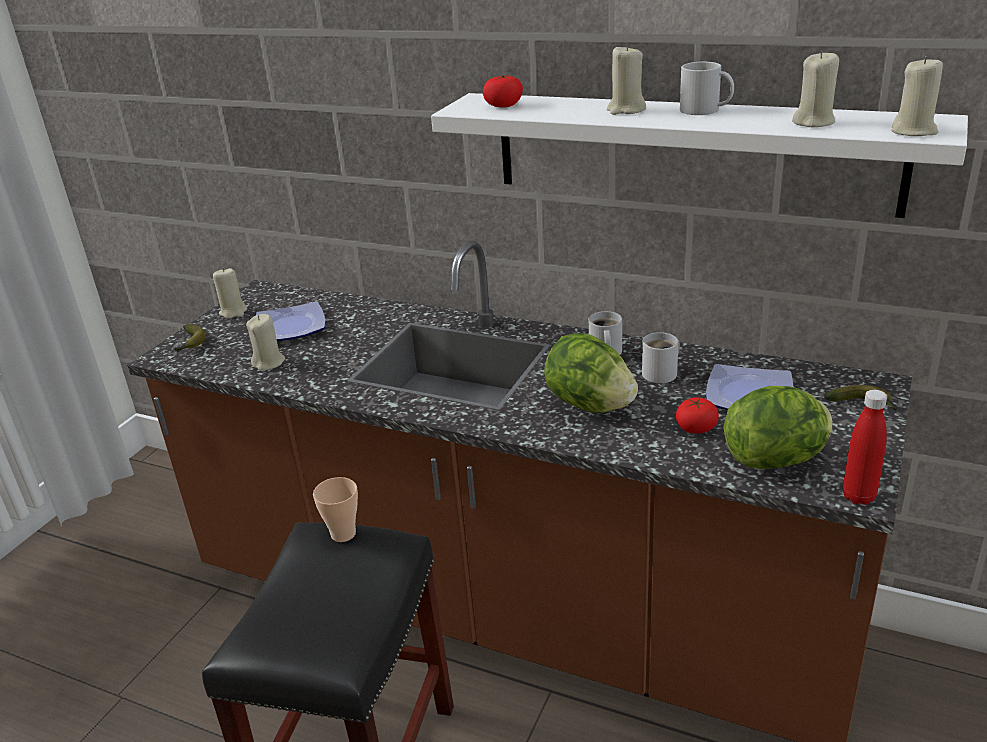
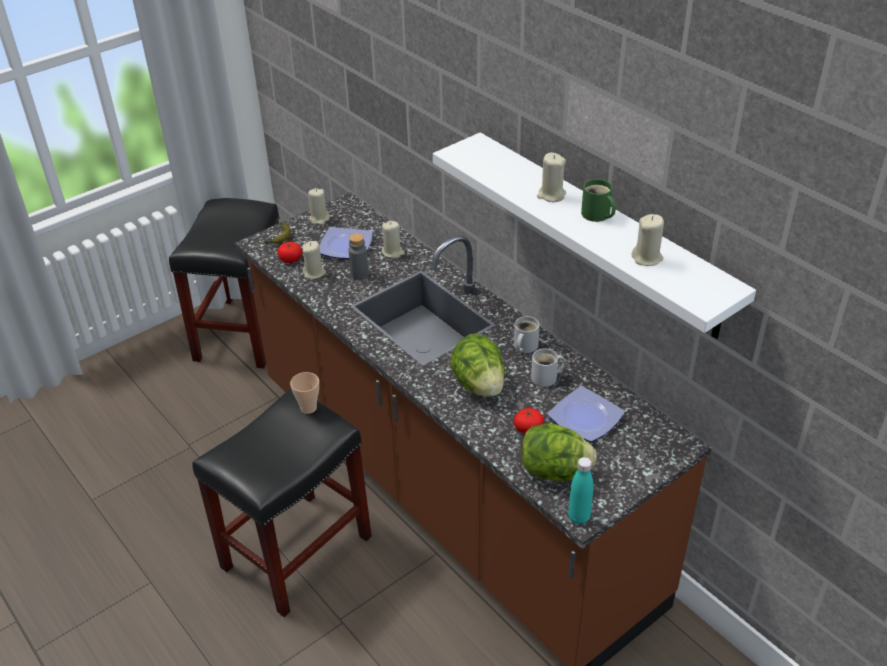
camera: 25 degrees right, 10 degrees up
tomato [483,75,523,108] -> tomato moved to [277,242,302,263]
white mug [680,62,734,115] -> green mug [581,179,616,222]
banana [824,385,898,411] -> none
red bottle [843,390,887,505] -> turquoise bottle [568,457,593,525]
beige candle [892,56,943,136] -> beige candle moved to [382,221,405,258]
none -> black stool [169,198,280,369]
none -> grey bottle [349,233,369,280]

